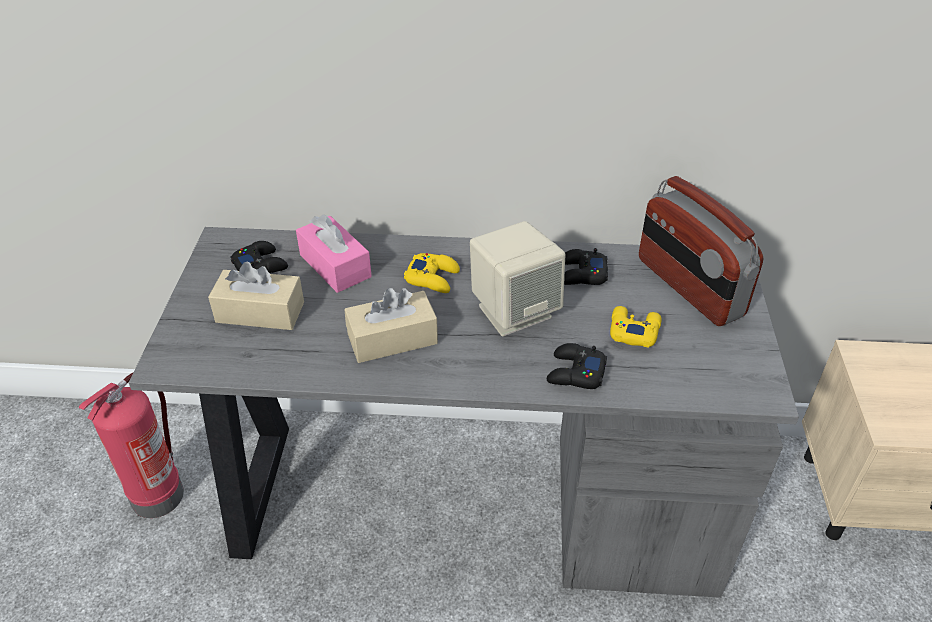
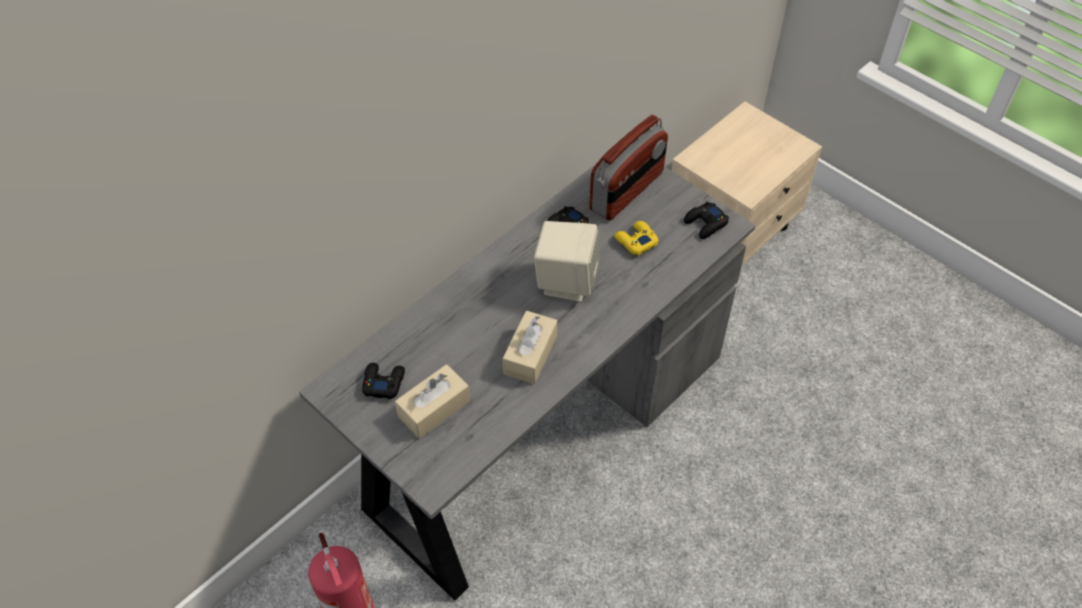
camera: 50 degrees left, 10 degrees up
pink tissue box [296,214,372,293] -> none
yellow game controller [404,253,460,293] -> none
black game controller [547,343,607,389] -> black game controller moved to [684,201,729,239]
radio [639,176,763,326] -> radio turned 60 degrees counterclockwise [589,115,668,221]

